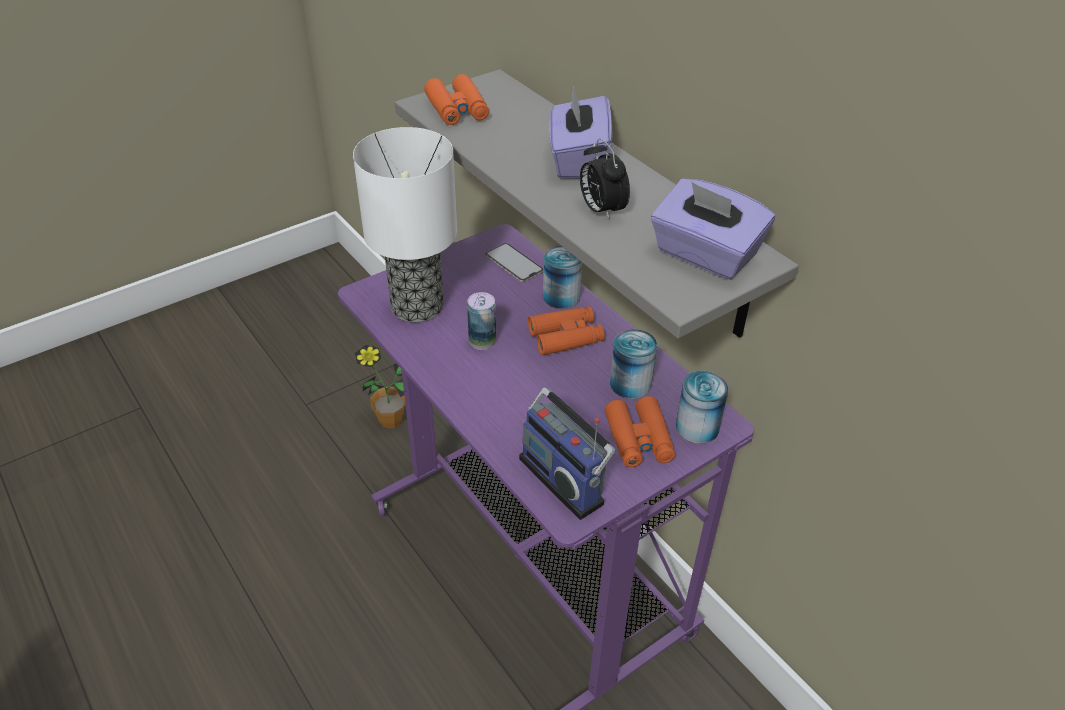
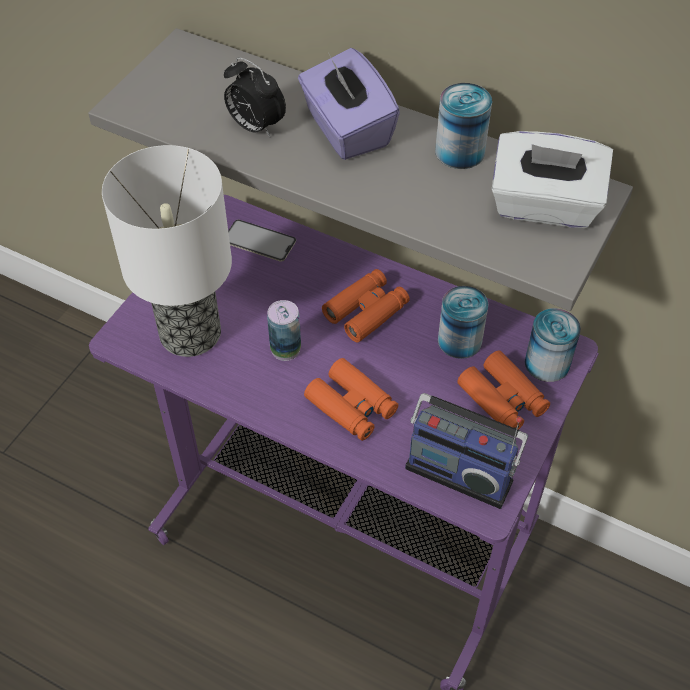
camera: 25 degrees left, 10 degrees up
potted plant [355,345,406,428] -> none
orange binoculars [424,74,489,125] -> orange binoculars moved to [304,358,398,441]
can [543,246,582,309] -> can moved to [435,83,492,169]
alarm clock [580,138,630,221] -> alarm clock moved to [224,57,286,137]
purple tissue box [651,179,775,280] -> white tissue box [492,131,613,228]

